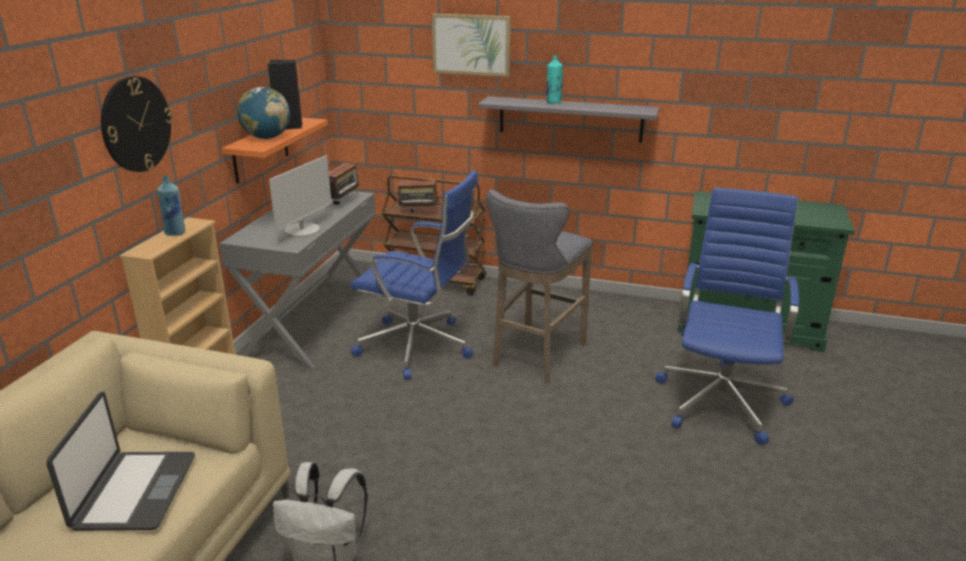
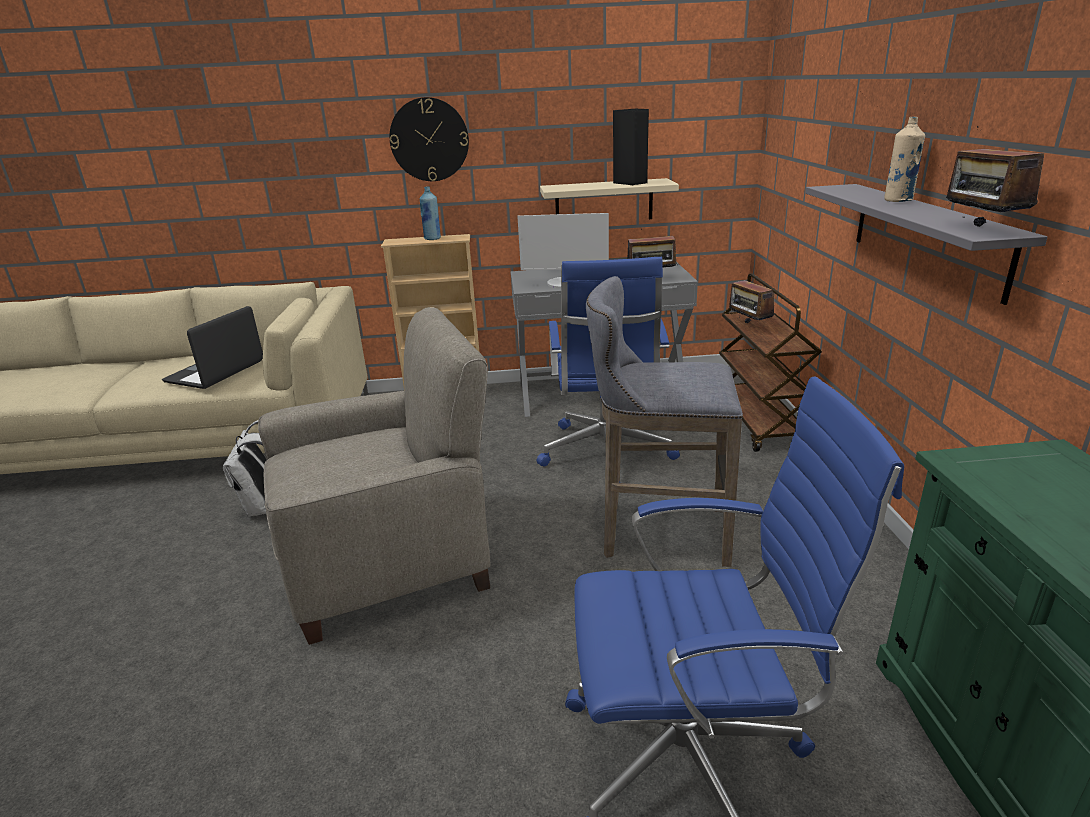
camera: 70 degrees right, 0 degrees up
laptop [46,392,195,531] -> laptop turned 135 degrees clockwise [162,306,263,389]
orange shelf [222,118,328,183] -> beige shelf [540,178,679,219]
globe [237,87,290,139] -> none
picture [432,13,511,77] -> none
turquoise bottle [546,55,563,104] -> beige bottle [884,117,925,202]
none -> beige armchair [258,307,491,645]
none -> radio [946,126,1044,227]

